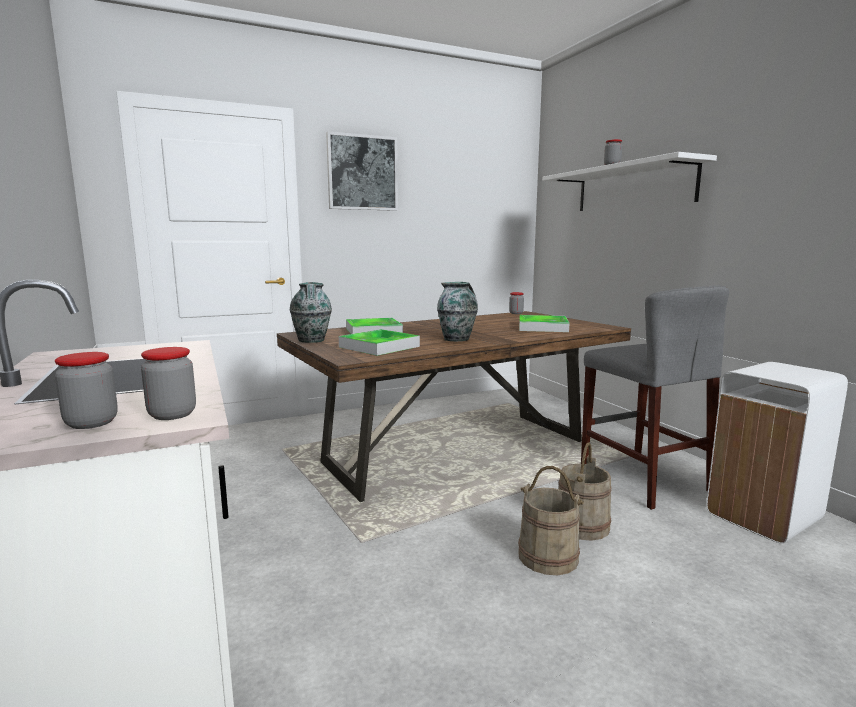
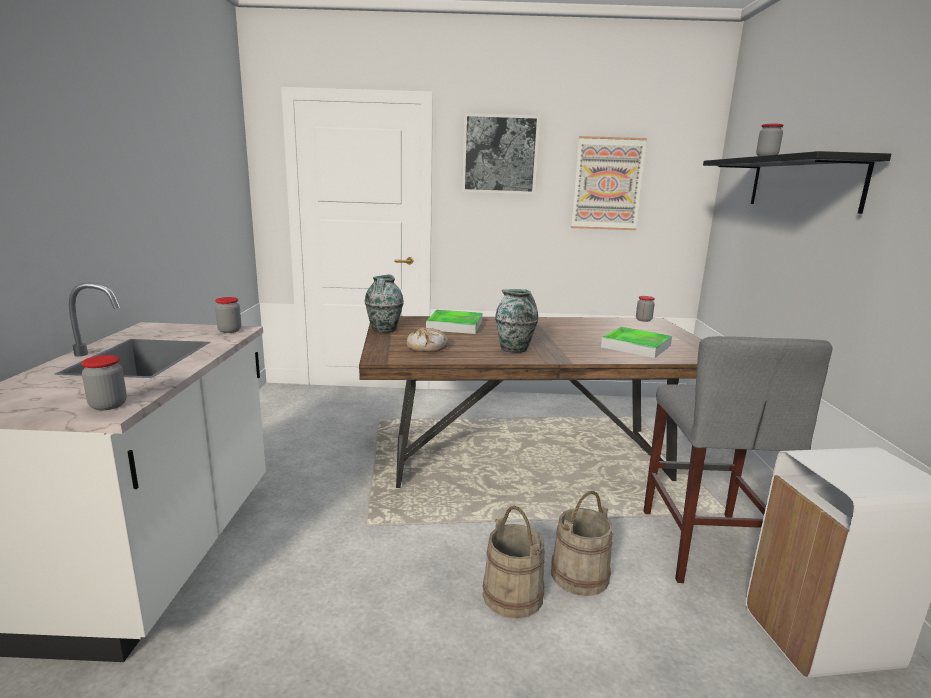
camera: 25 degrees right, 5 degrees up
jar [55,352,118,429] -> jar moved to [215,297,241,333]
tray [339,329,420,356] -> bread [407,328,449,352]
white shelf [543,152,717,211] -> black shelf [703,151,891,214]
none -> picture [571,136,647,230]

